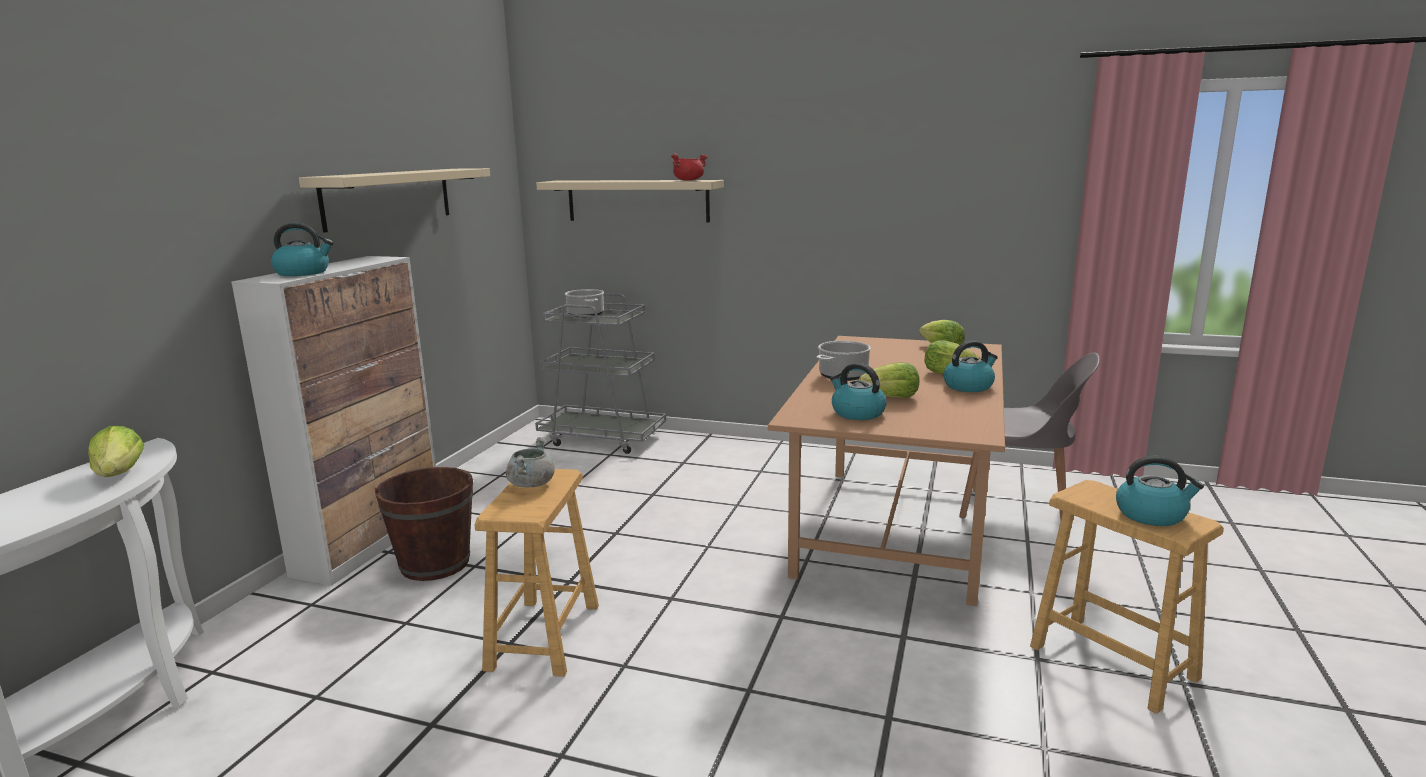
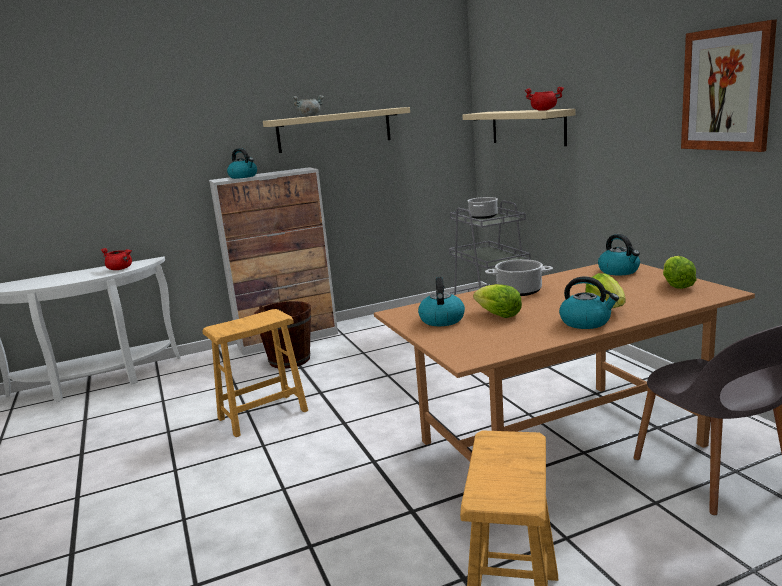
camera: 50 degrees right, 0 degrees up
lettuce [88,426,144,477] -> red cooking pot [100,248,132,270]
grey cooking pot [506,437,555,487] -> grey cooking pot moved to [292,95,324,116]
kettle [1116,456,1204,526] -> kettle moved to [598,234,640,275]
none -> picture [681,20,777,152]

